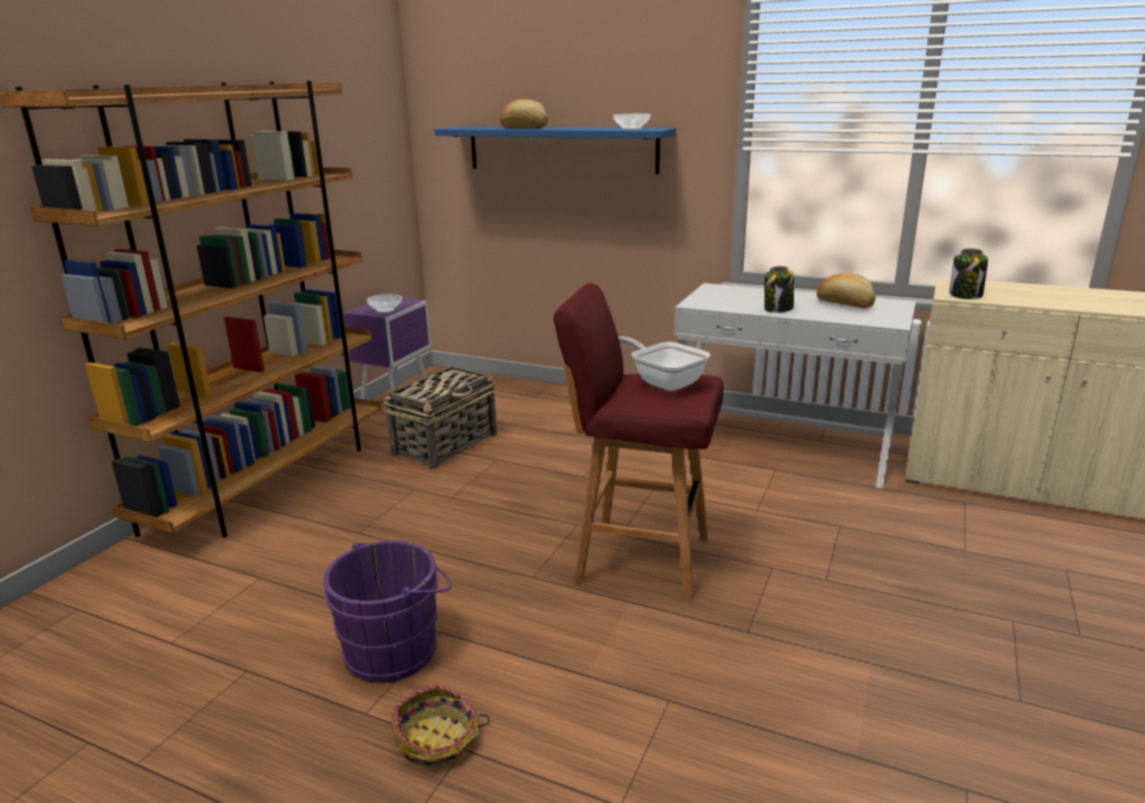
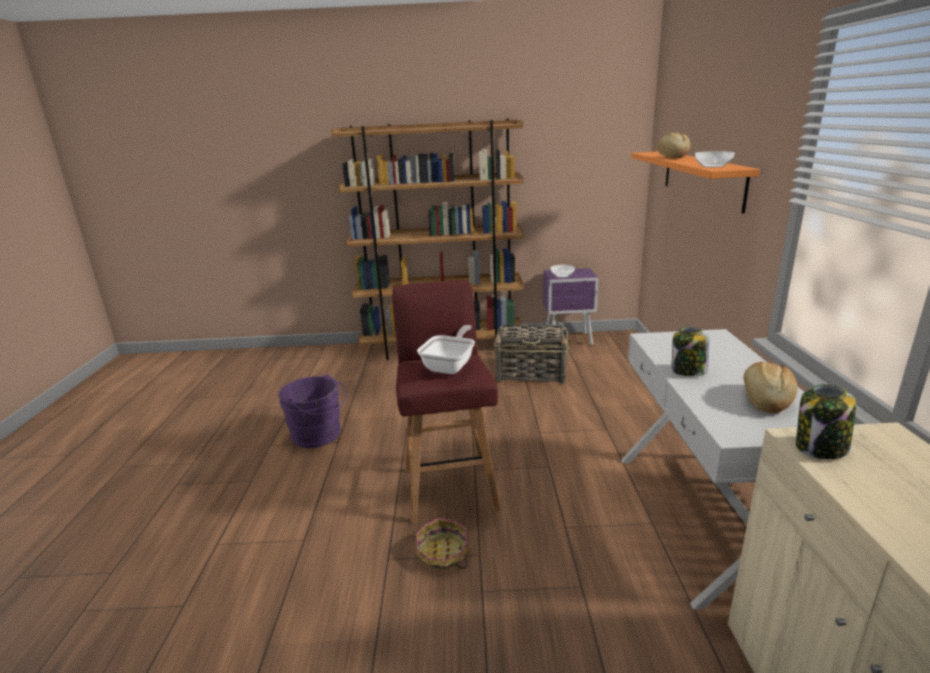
camera: 65 degrees right, 0 degrees up
basket [392,684,490,768] -> basket moved to [415,518,471,570]
blue shelf [435,126,676,174] -> orange shelf [631,152,760,214]

